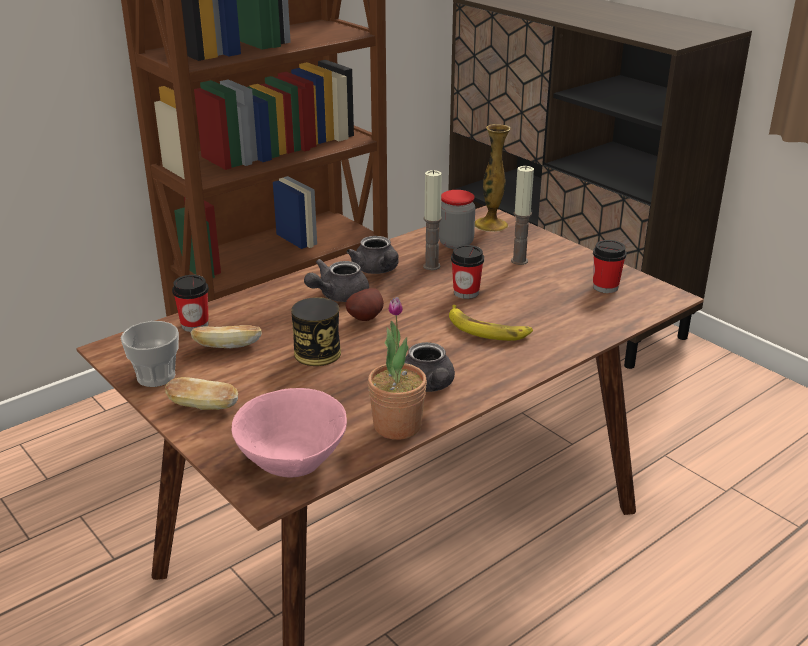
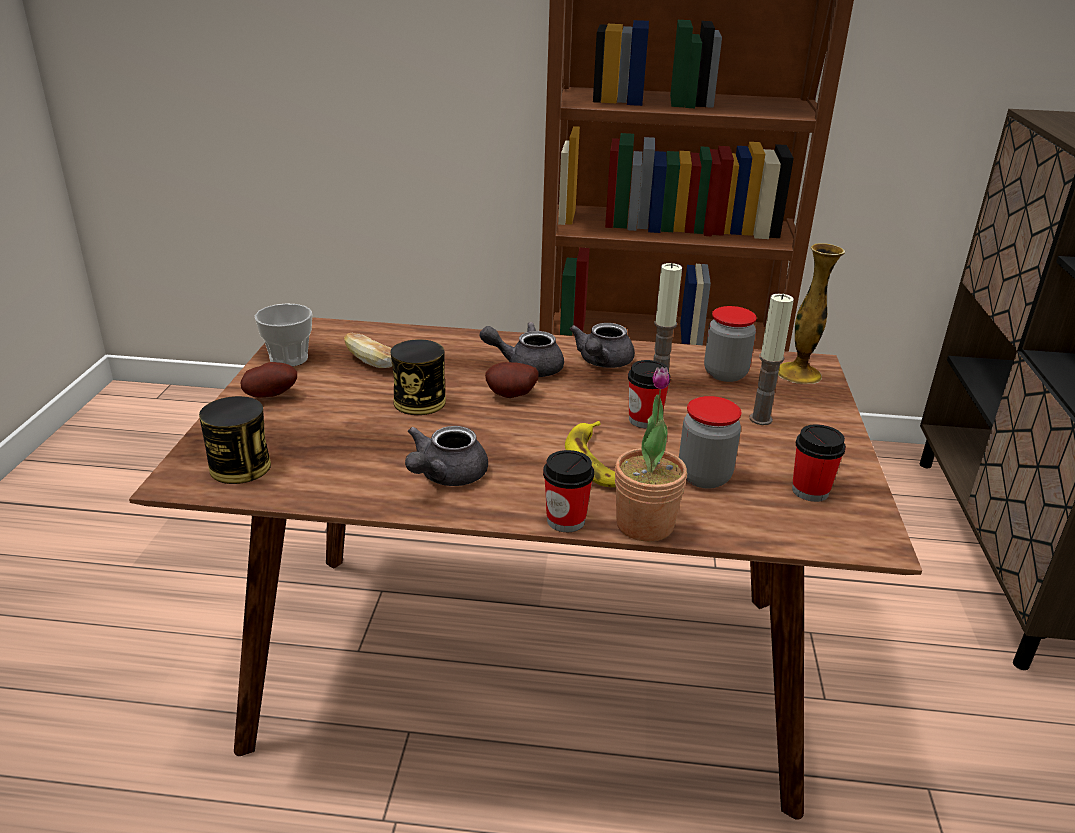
camera: 45 degrees right, 0 degrees up
bread [165,377,238,410] -> potato [241,362,297,398]
cup [172,275,209,332] -> cup moved to [543,450,594,532]
pink bowl [231,388,347,478] -> can [199,396,271,484]
potted plant [368,297,427,440] -> potted plant moved to [615,367,687,542]
none -> jar [679,396,741,489]

